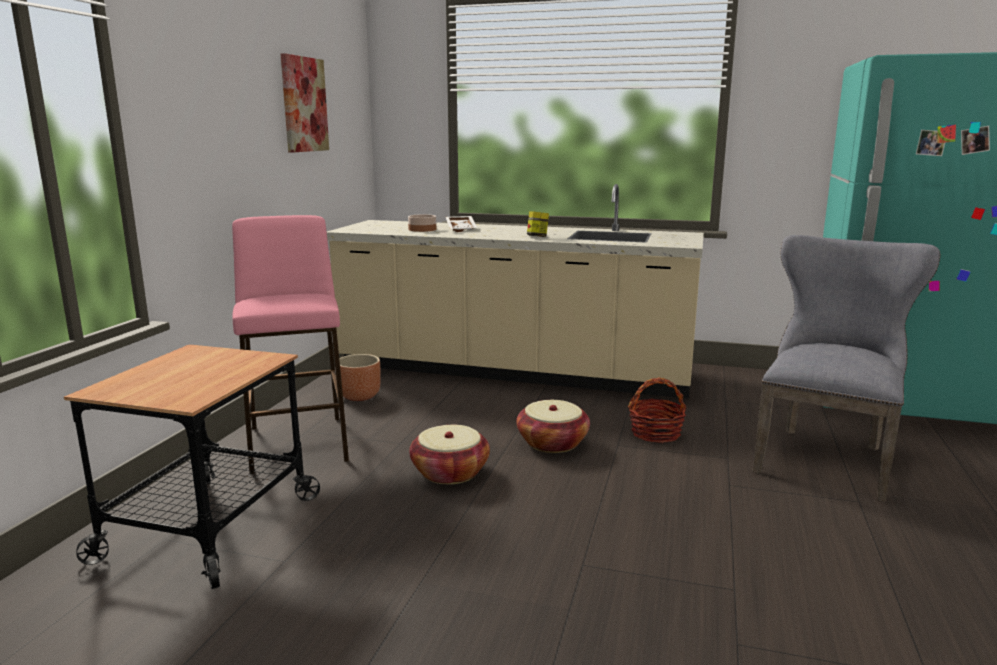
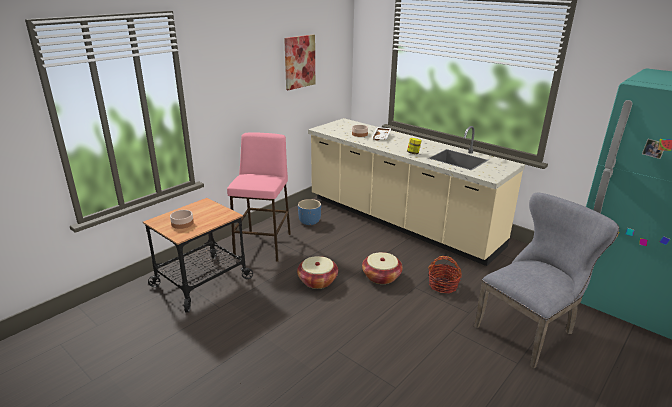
camera: 25 degrees right, 10 degrees up
brown planter [339,354,380,401] -> blue planter [298,199,321,225]
none -> bowl [170,210,194,229]

